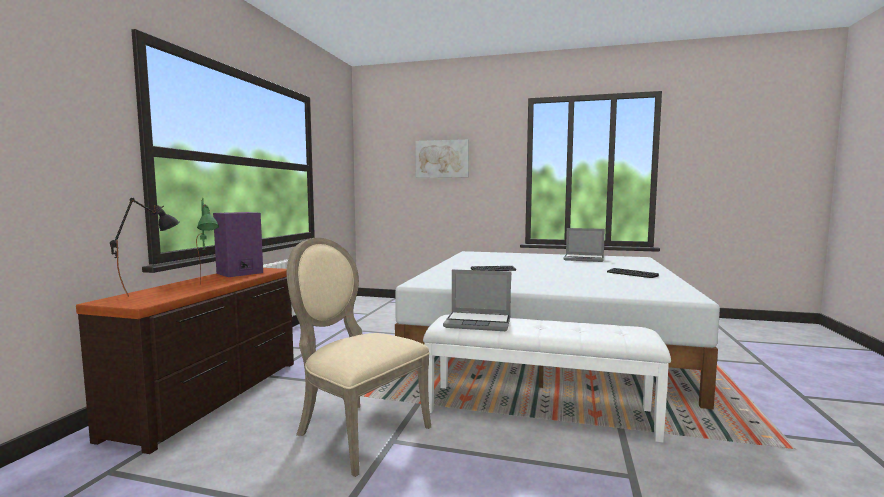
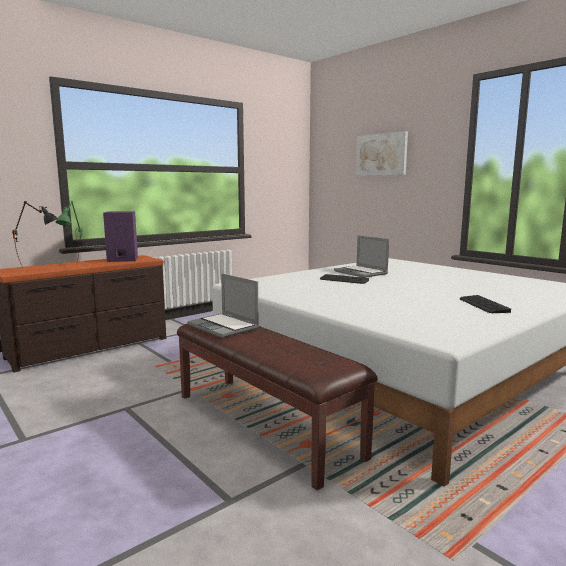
camera: 35 degrees right, 5 degrees up
beige chair [287,238,431,477] -> none
white bench [423,315,671,443] -> brown bench [177,323,378,490]
laptop [564,228,605,262] -> laptop moved to [334,235,389,278]

